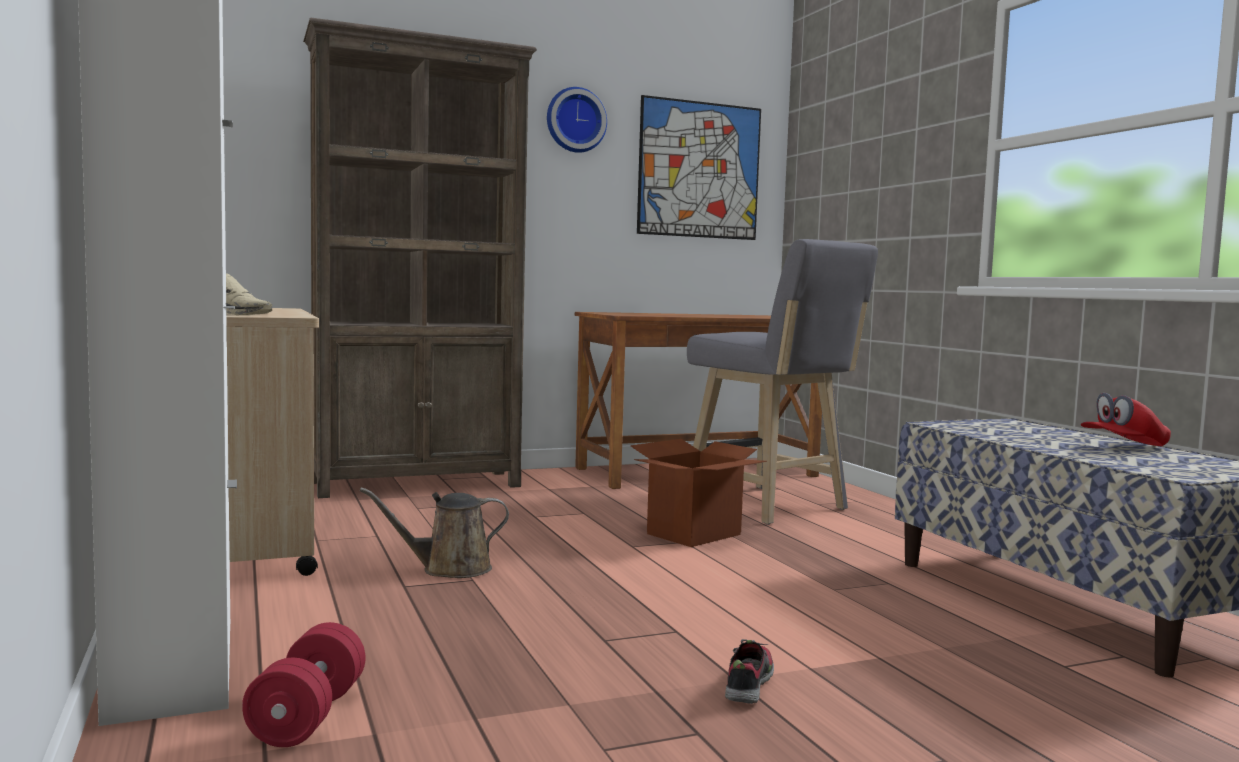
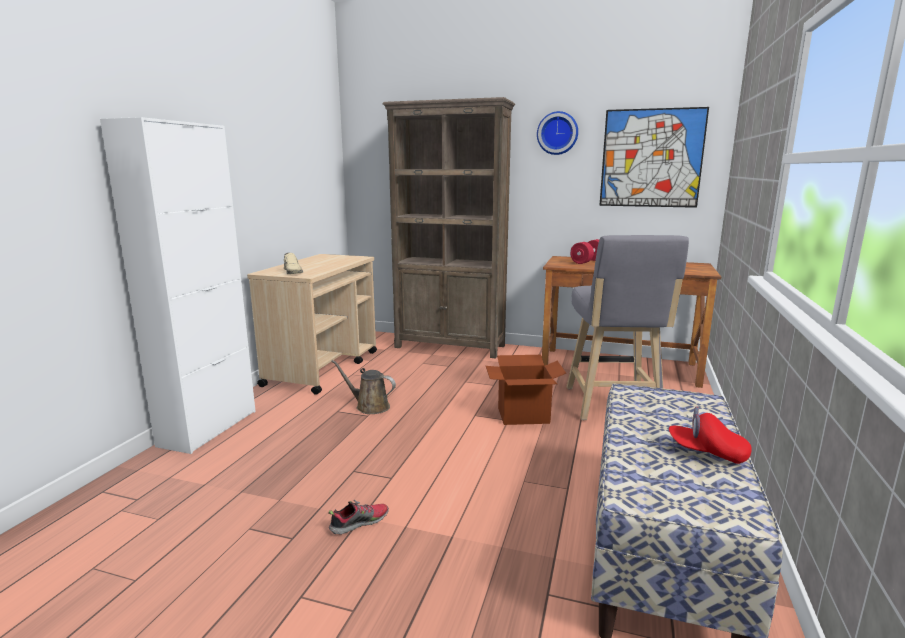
camera: 40 degrees right, 10 degrees up
red dumbbell [242,622,365,747] -> red dumbbell moved to [570,239,600,264]

